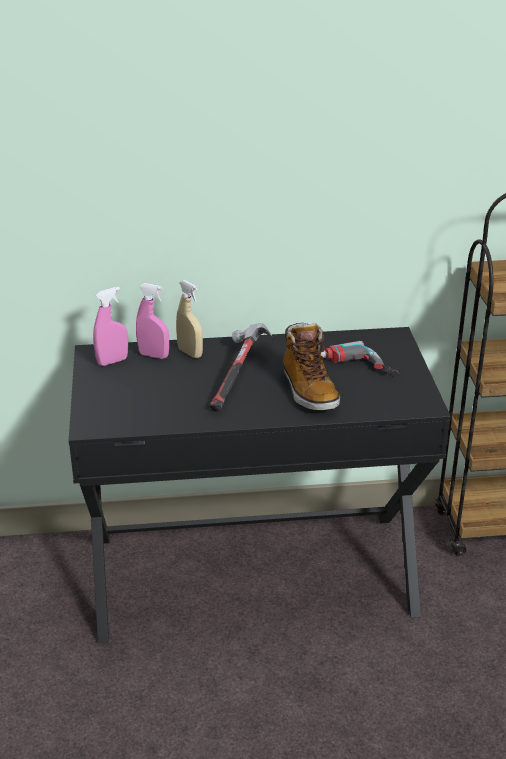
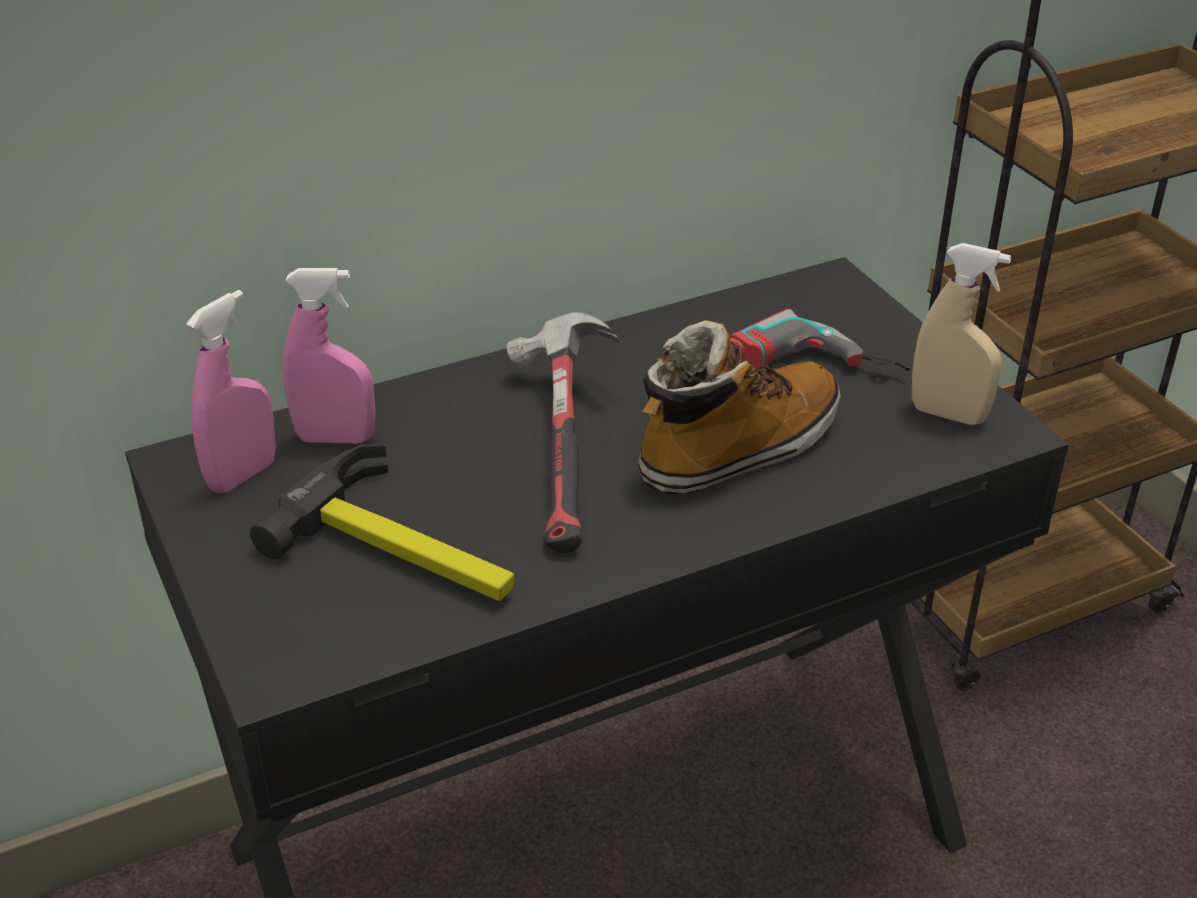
camera: 20 degrees left, 5 degrees up
beige spray bottle [176,280,203,358] -> beige spray bottle moved to [912,243,1011,425]
boot [283,323,340,410] -> boot turned 90 degrees counterclockwise [638,320,841,494]
none -> hammer [250,445,515,601]

